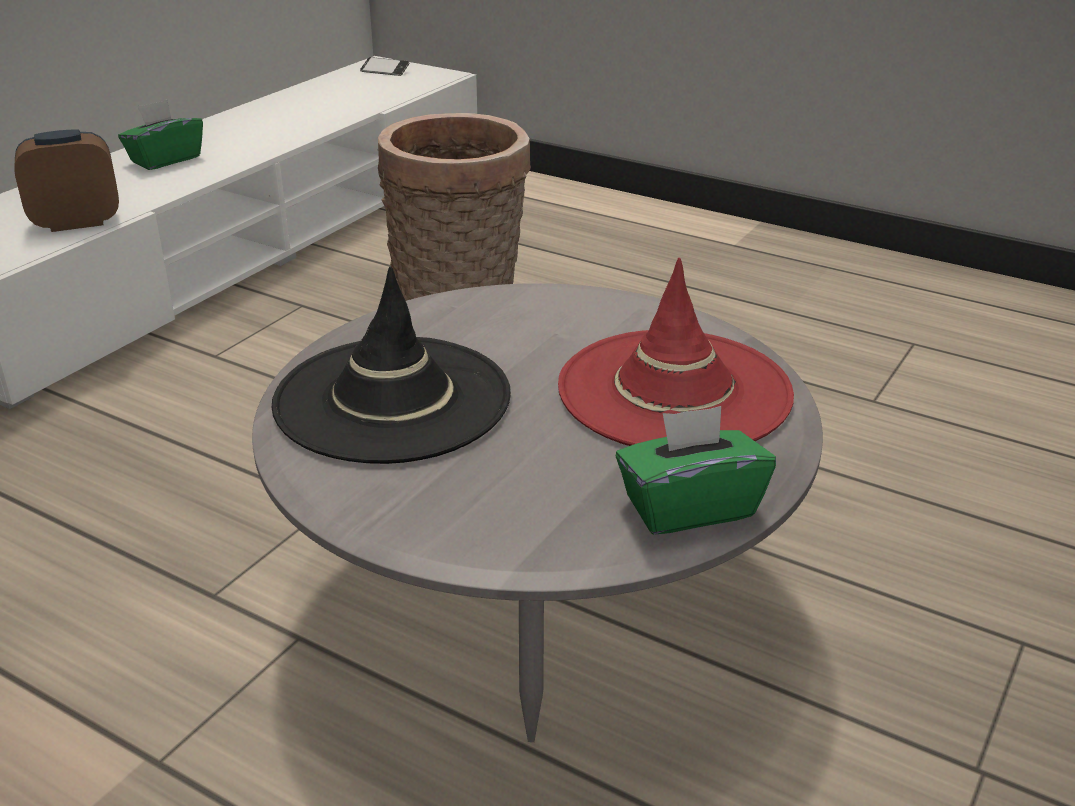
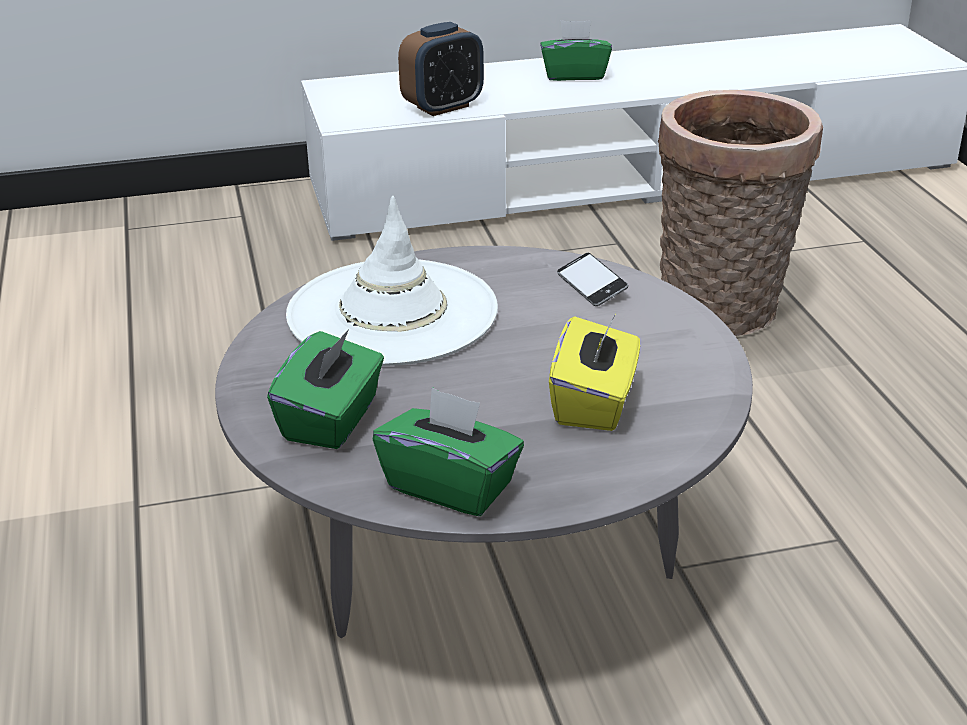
camera: 45 degrees right, 0 degrees up
alarm clock [14,129,119,232] -> alarm clock turned 120 degrees clockwise [398,22,484,116]
black hat [272,266,511,464] -> white hat [286,196,498,366]
phone [360,57,409,76] -> phone moved to [557,252,628,306]
red hat [558,258,794,446] -> yellow tissue box [549,314,640,431]
none -> green tissue box [267,329,384,449]

